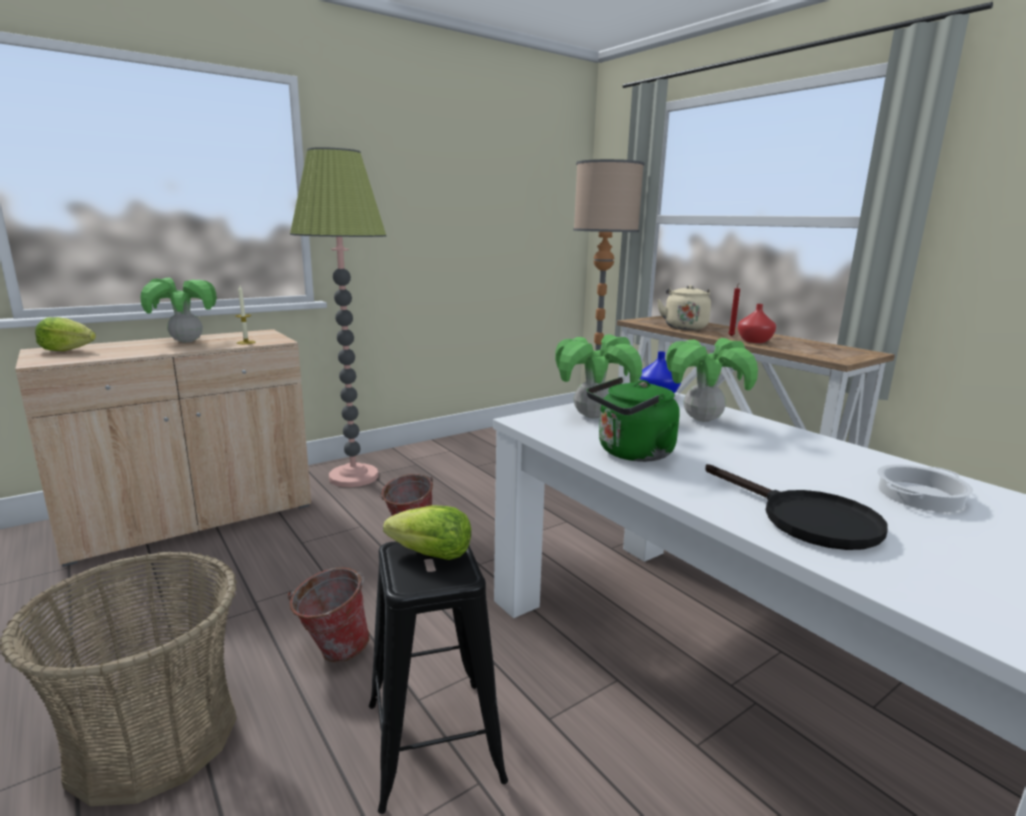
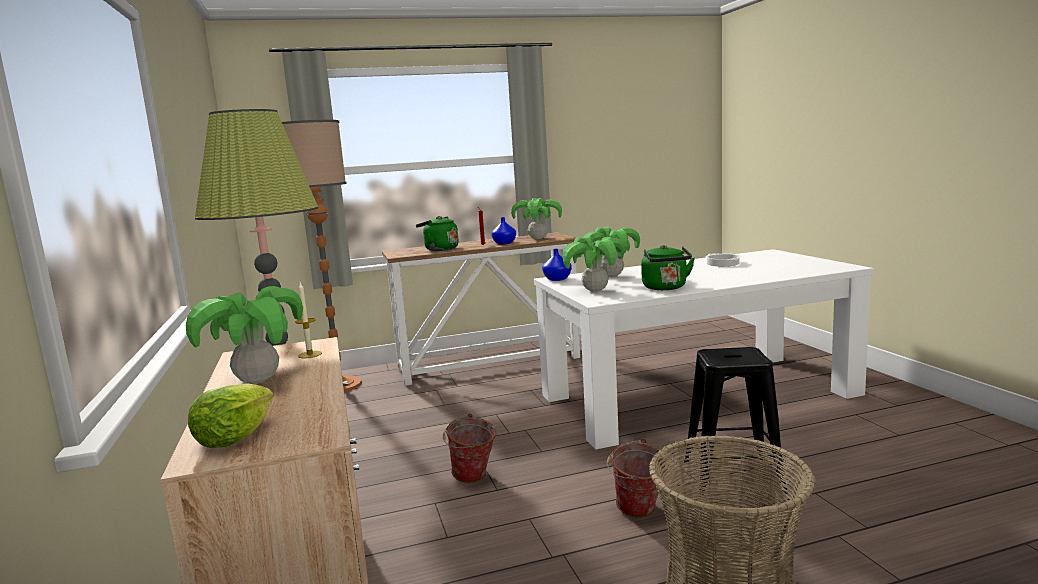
camera: 70 degrees left, 5 degrees down
lettuce [383,505,471,560] -> none
beige kettle [657,285,711,330] -> green kettle [416,216,459,251]
black frying pan [705,464,888,550] -> none
red vase [738,304,776,343] -> blue vase [491,217,516,244]
none -> potted plant [511,198,562,239]

